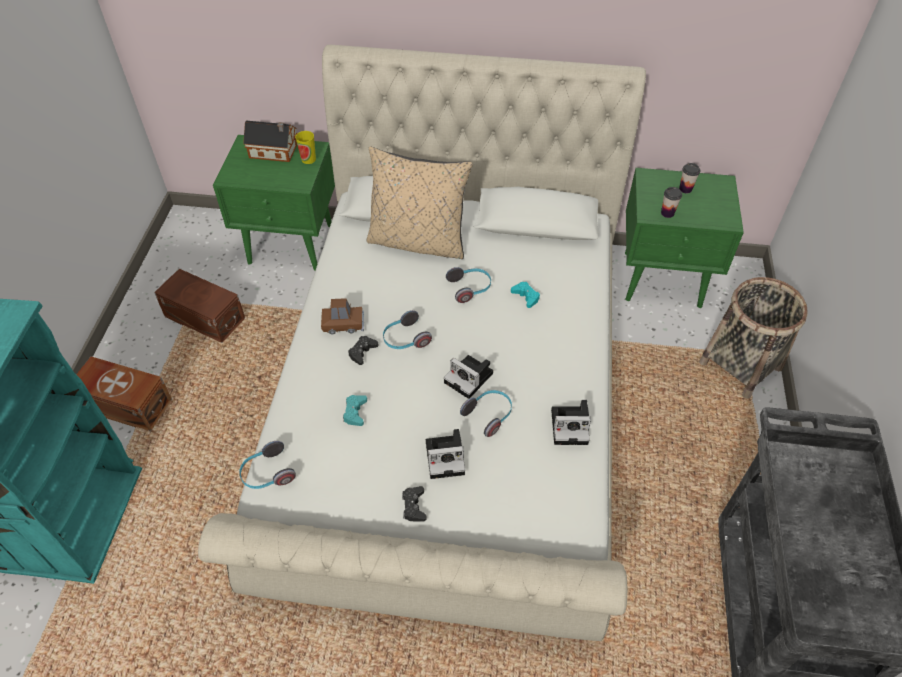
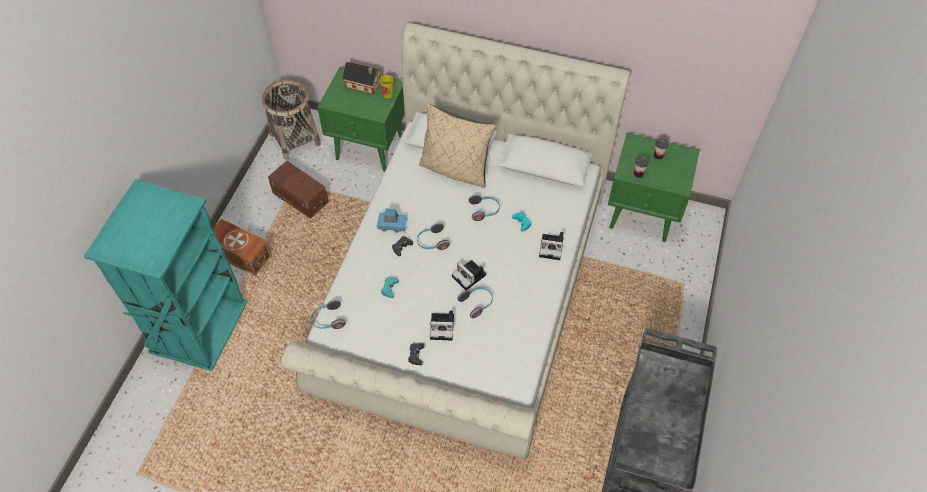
camera: 10 degrees right, 5 degrees up
brown toy car [321,298,364,334] -> blue toy car [377,208,408,233]
camera [551,400,591,445] -> camera moved to [539,232,564,260]
basket [699,277,808,399] -> basket moved to [262,80,321,160]

